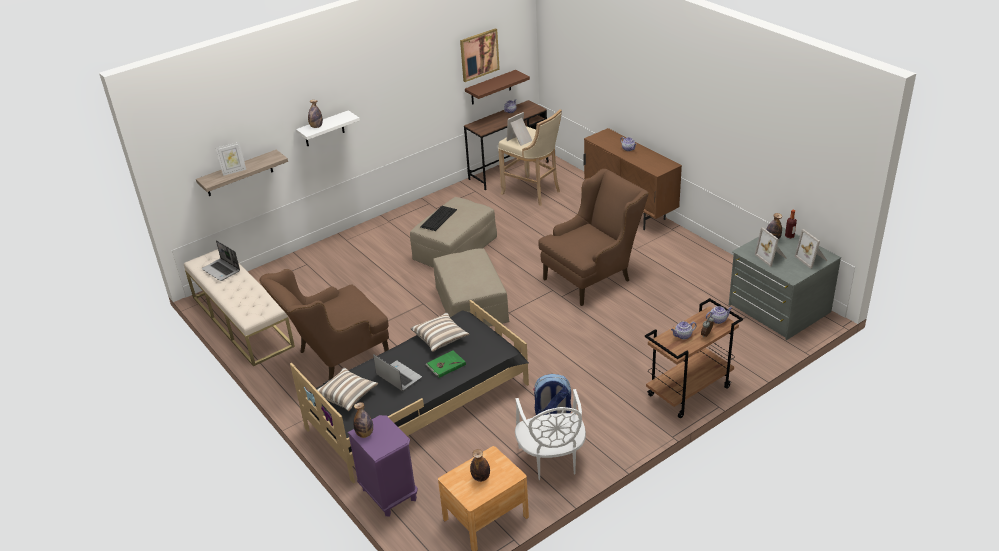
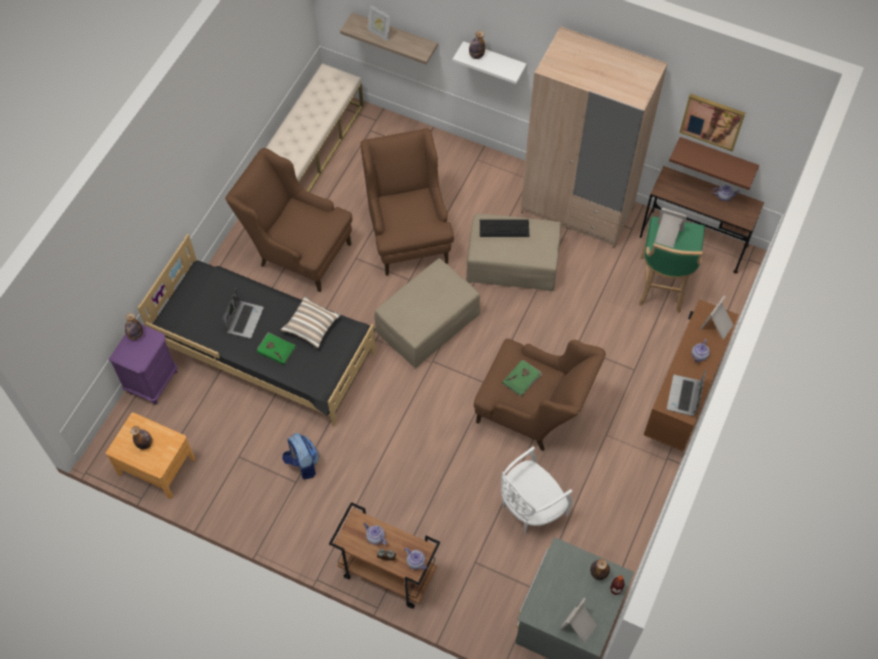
camera: 60 degrees right, 25 degrees up
laptop [202,240,240,281] -> laptop moved to [667,369,706,416]
pillow [317,368,378,411] -> none
beige stool [498,109,562,206] -> green stool [639,216,705,313]
white chair [515,389,586,480] -> white chair moved to [501,446,573,534]
picture frame [755,227,787,267] -> picture frame moved to [700,295,733,340]
none -> brown armchair [361,129,454,276]
none -> green book [502,360,542,397]
none -> beige wardrobe [521,26,668,248]

